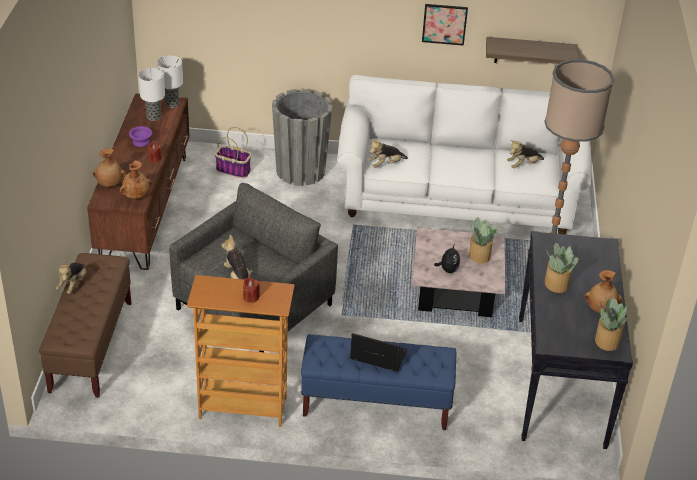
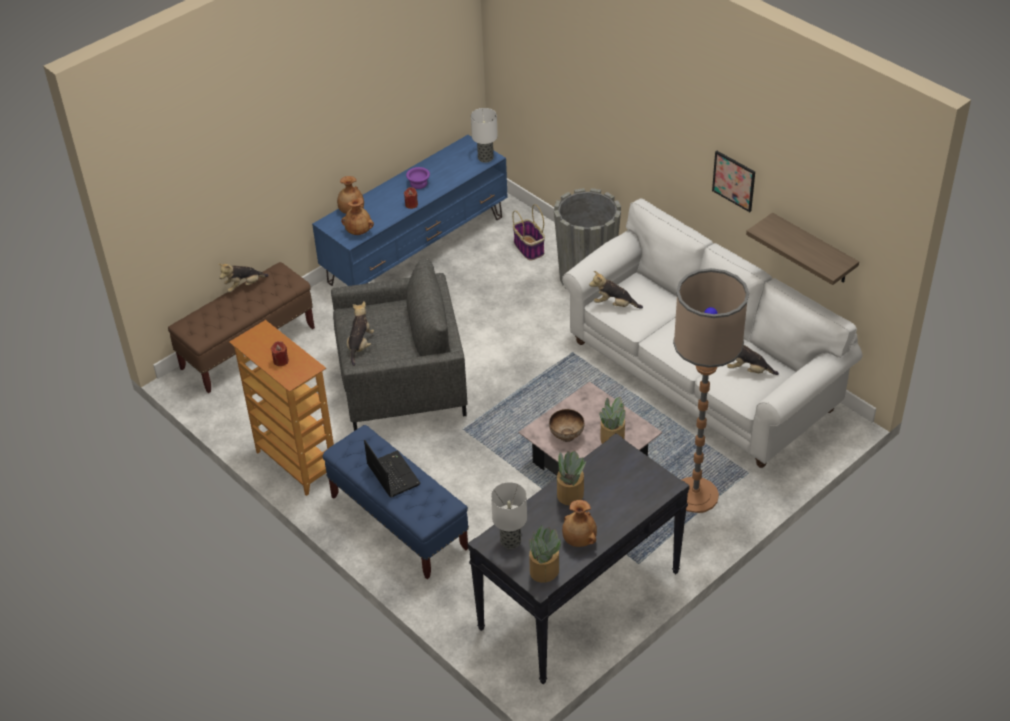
camera: 45 degrees right, 5 degrees up
brown tv stand [87,93,189,270] -> blue tv stand [312,135,508,286]
table lamp [139,68,165,121] -> table lamp moved to [491,482,527,549]
plush toy [434,244,460,273] -> bowl [549,409,584,442]

